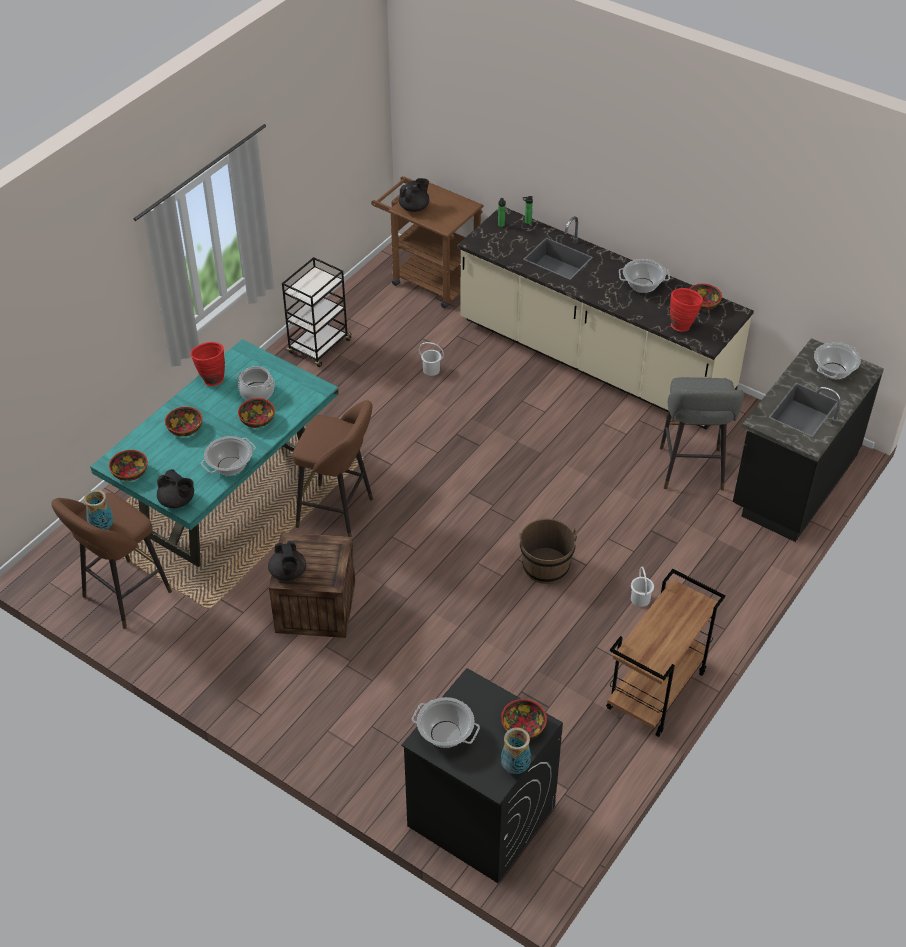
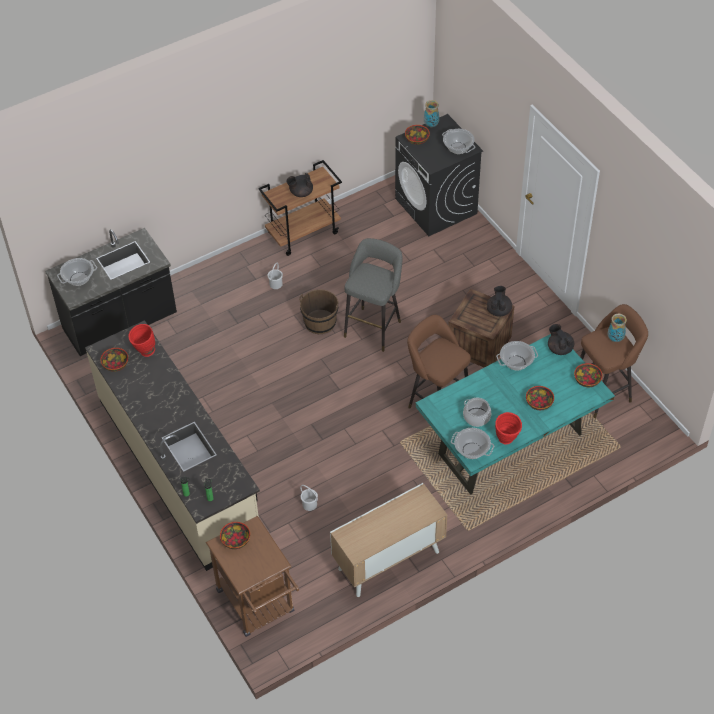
camera: 155 degrees left, 5 degrees up
bowl [238,398,275,428] -> bowl moved to [220,522,250,549]
black cart [282,257,353,367] -> cabinet [330,483,447,597]
black teapot [399,178,429,212] -> black teapot moved to [287,173,313,197]
cooking pot [619,259,670,293] -> cooking pot moved to [451,428,494,459]
grey stool [660,377,744,491] -> grey stool moved to [344,238,403,352]

